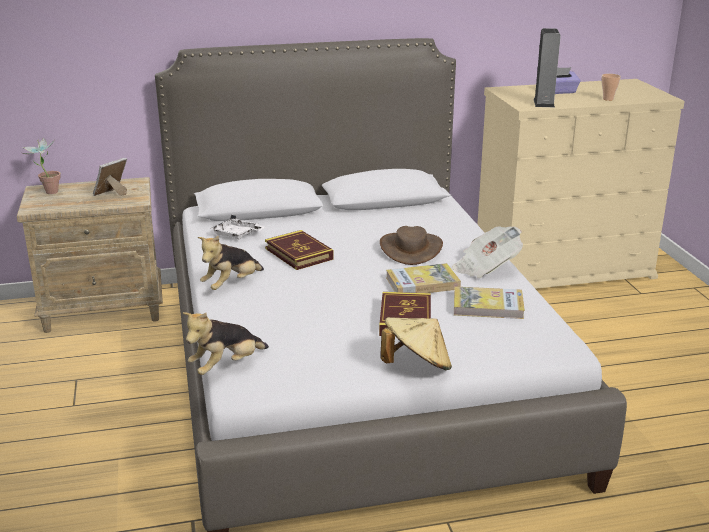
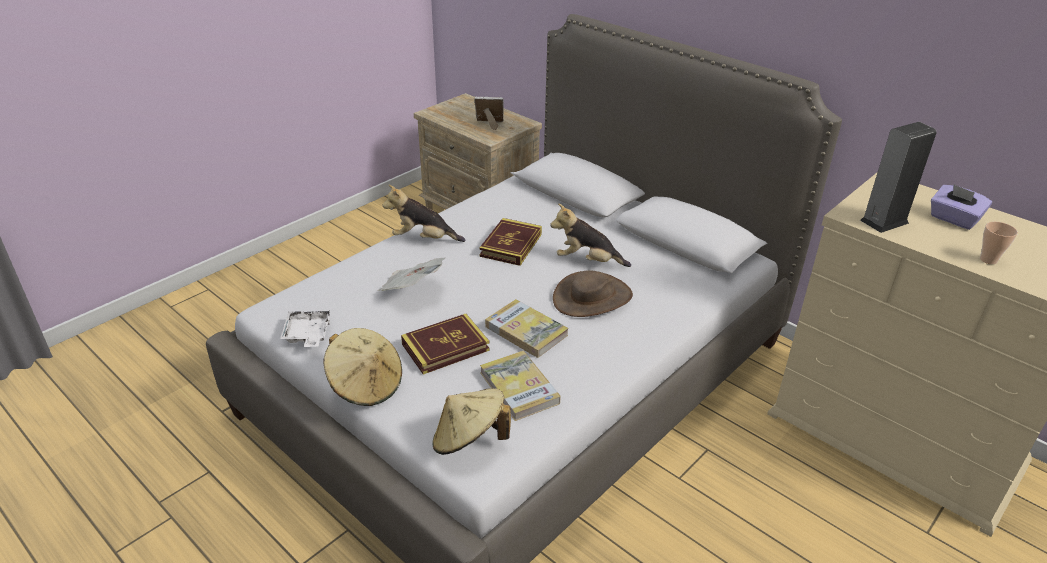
camera: 55 degrees right, 10 degrees up
potted plant [22,138,61,194] -> none
plush toy [183,312,269,375] -> plush toy moved to [550,203,631,267]
white tray [210,215,265,239] -> white tray moved to [280,309,330,347]
newspaper [452,226,523,278] -> newspaper moved to [378,257,446,291]
none -> beige hat [432,388,511,455]

